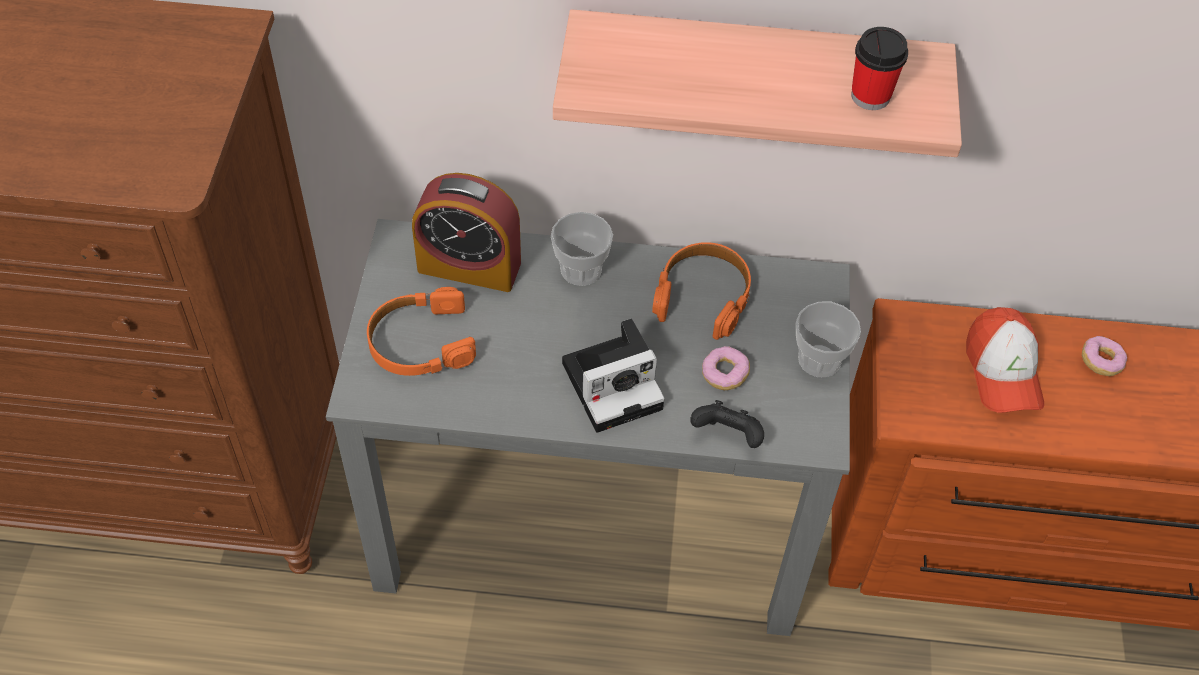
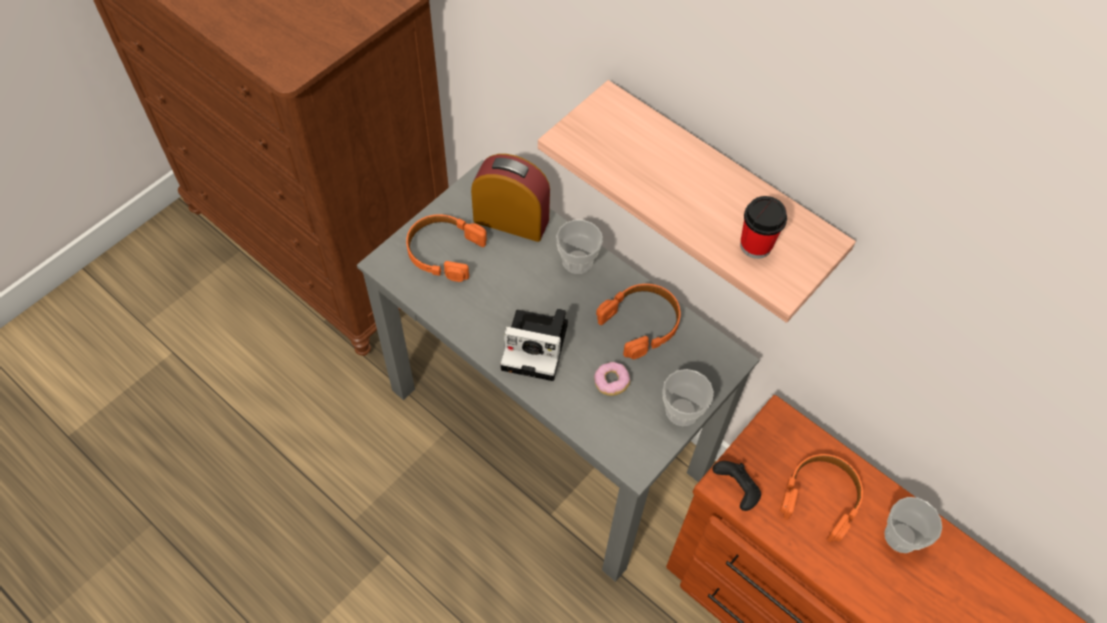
camera: 35 degrees right, 5 degrees up
alarm clock [412,173,521,292] -> alarm clock turned 150 degrees clockwise [471,154,550,242]
black game controller [690,400,764,448] -> black game controller moved to [712,461,761,511]
cap [966,307,1044,413] -> orange headphones [780,454,863,542]
donut [1082,336,1127,376] -> cup [885,497,942,553]

